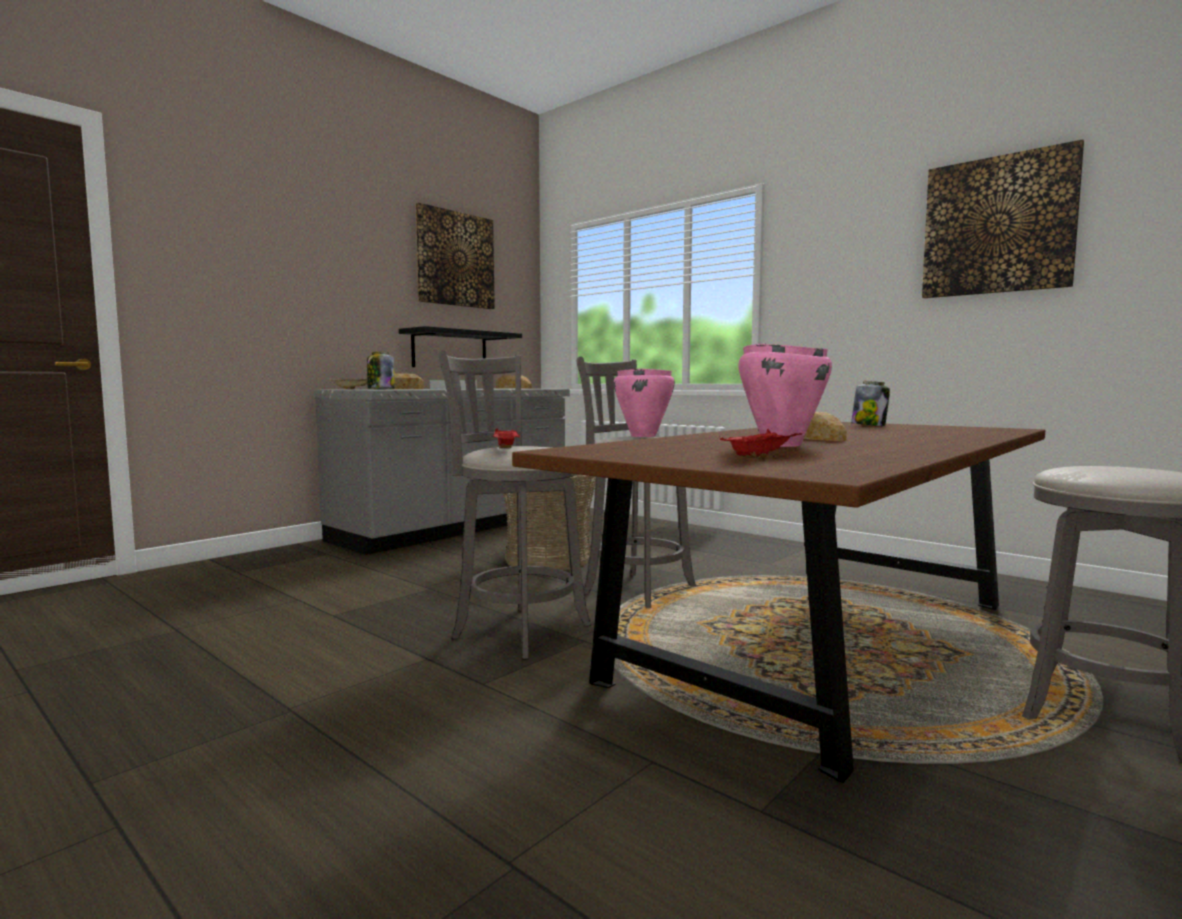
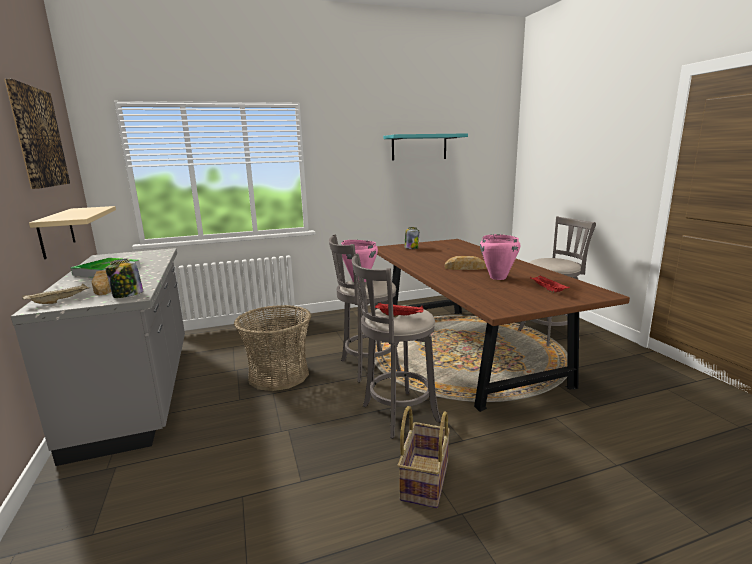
camera: 60 degrees left, 10 degrees up
black shelf [399,326,522,367] -> beige shelf [29,206,116,259]
bread [496,375,532,388] -> none
picture [922,139,1084,298] -> turquoise shelf [383,133,468,161]
none -> basket [398,406,450,508]

